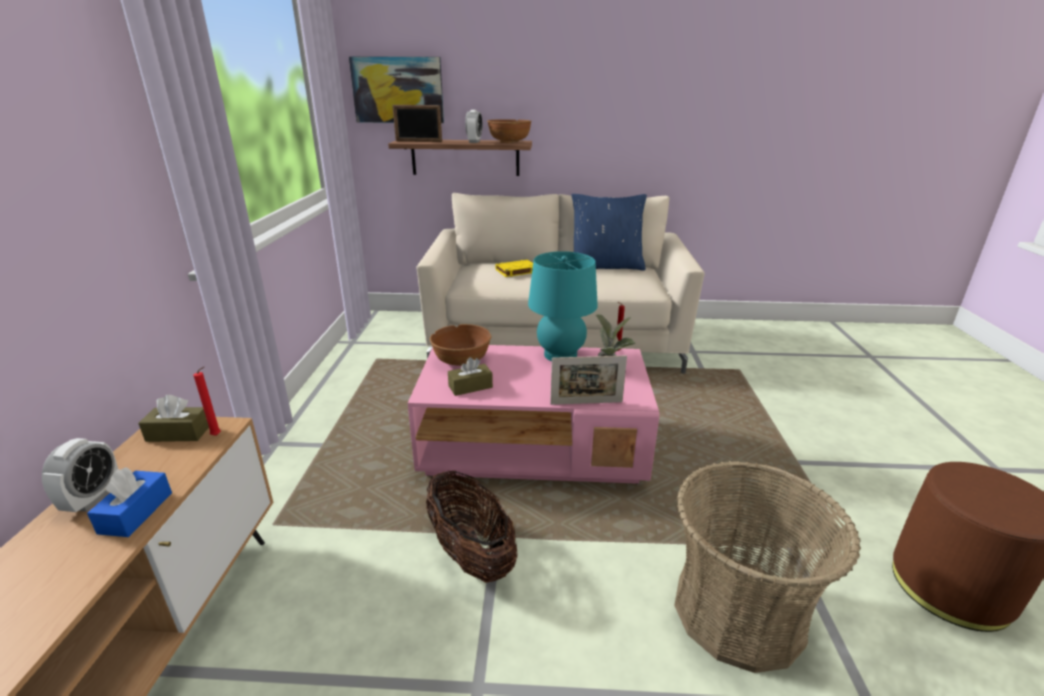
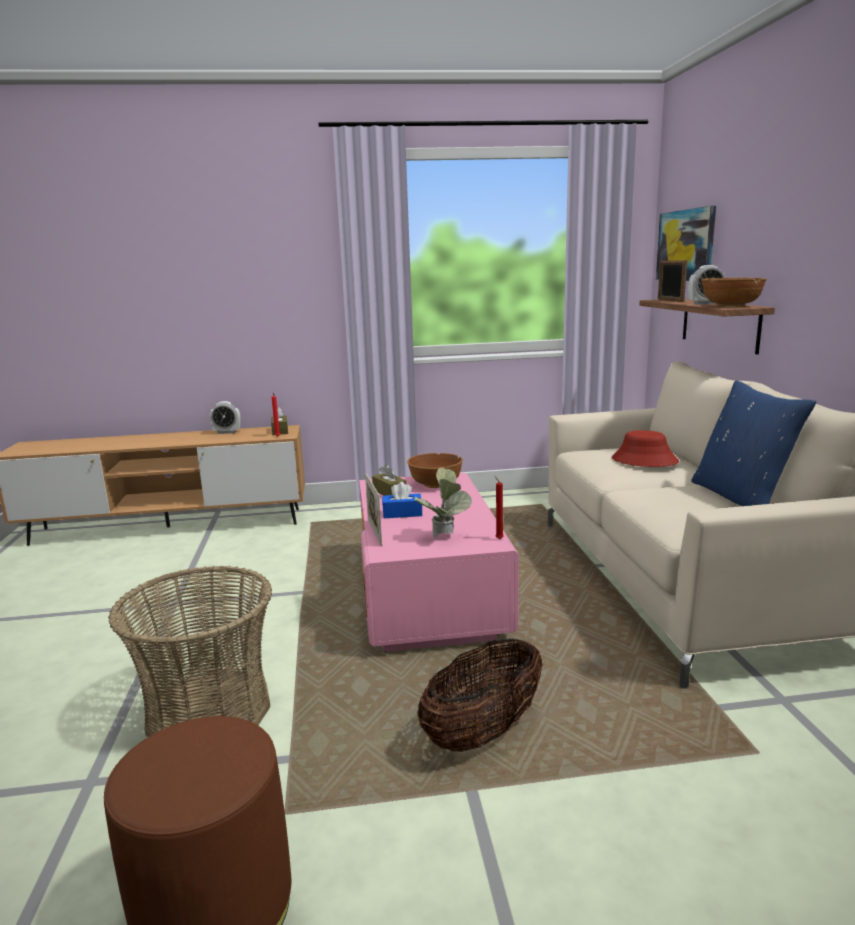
camera: 80 degrees right, 10 degrees down
blue tissue box [87,467,172,537] -> blue tissue box moved to [382,482,423,518]
basket [426,470,517,583] -> basket moved to [417,639,543,752]
yellow book [495,260,533,277] -> red hat [612,430,679,467]
turquoise table lamp [528,251,598,361] -> none

